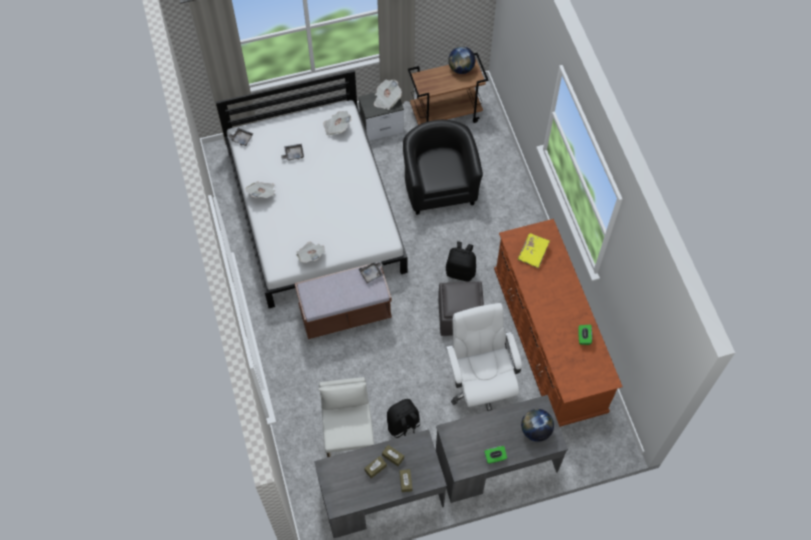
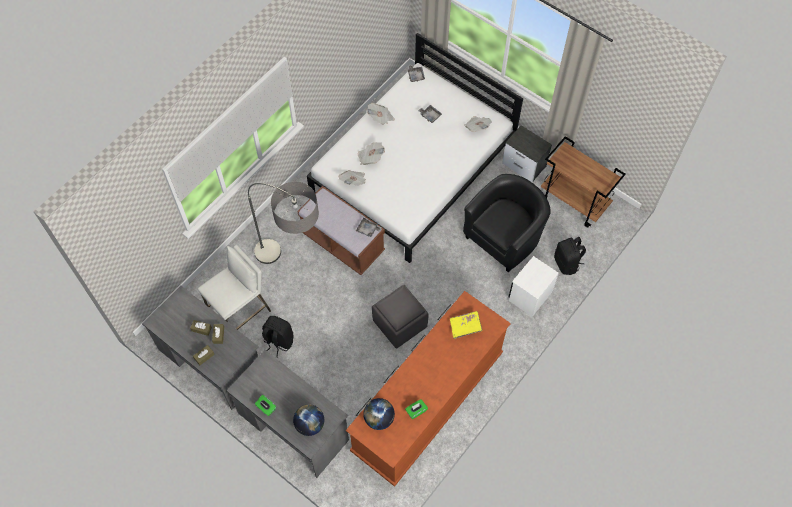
camera: 55 degrees right, 0 degrees up
newspaper [374,80,402,110] -> newspaper moved to [358,142,385,165]
black backpack [446,241,476,282] -> black backpack moved to [554,237,586,275]
white office chair [446,303,522,411] -> none
globe [448,46,475,74] -> globe moved to [363,398,395,430]
none -> floor lamp [248,182,319,264]
none -> white nightstand [509,256,559,317]

